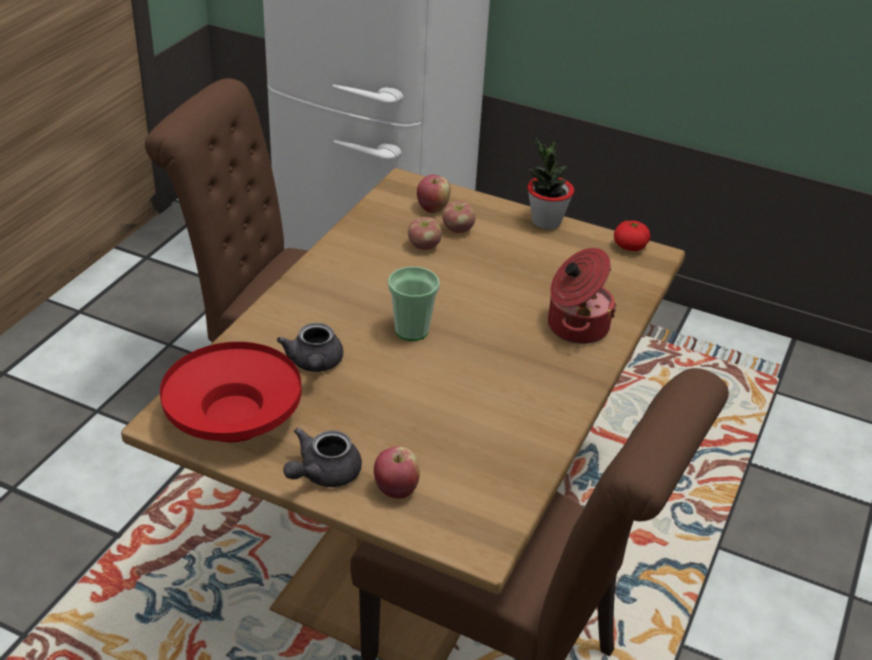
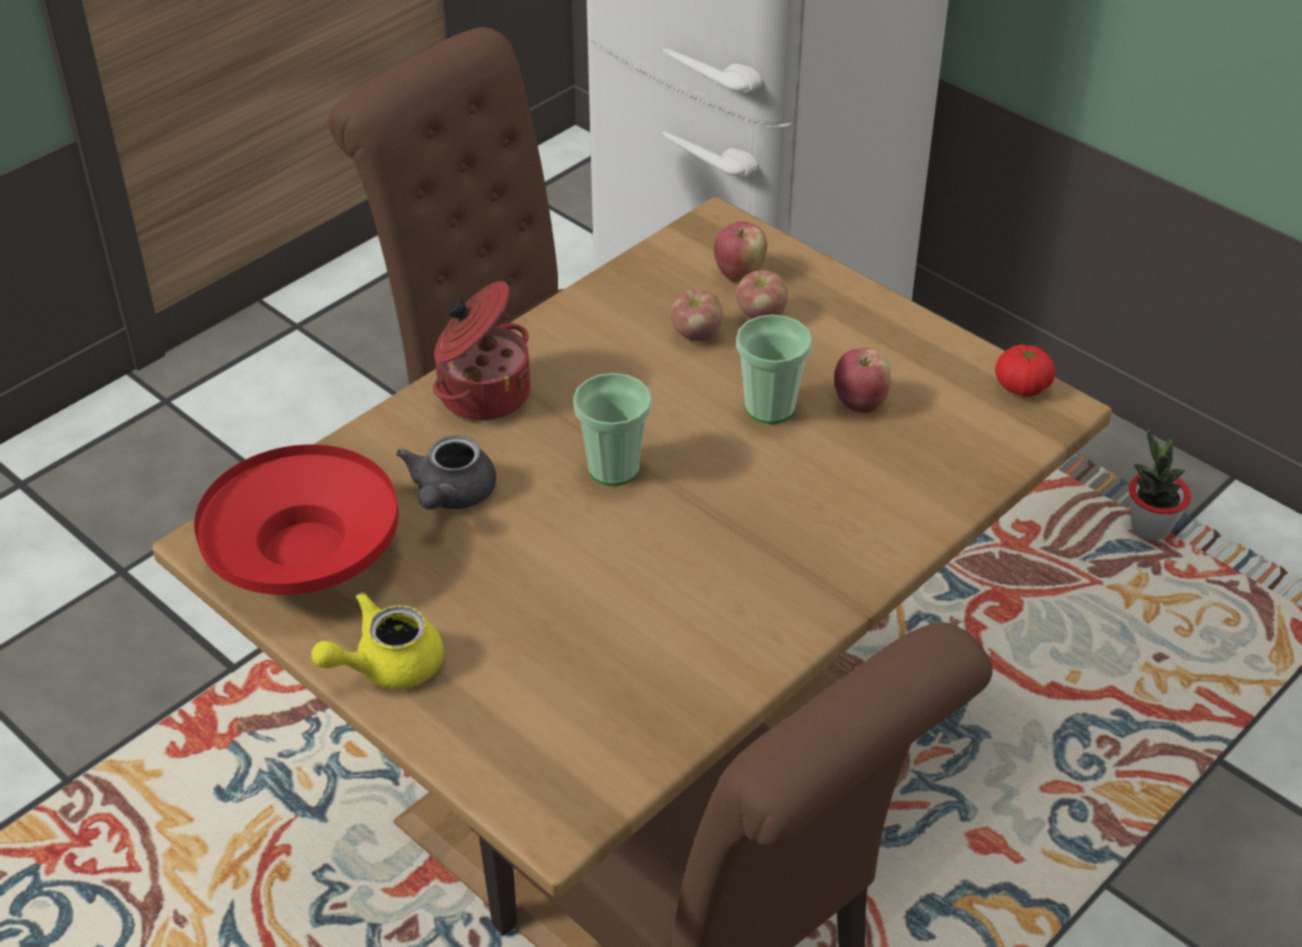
camera: 20 degrees right, 5 degrees up
grey teapot [283,428,362,487] -> yellow teapot [311,592,444,689]
apple [374,446,420,499] -> apple moved to [834,348,891,413]
potted plant [527,137,574,229] -> potted plant moved to [1129,429,1191,540]
cooking pot [548,248,616,344] -> cooking pot moved to [433,281,530,421]
none -> cup [736,314,812,424]

